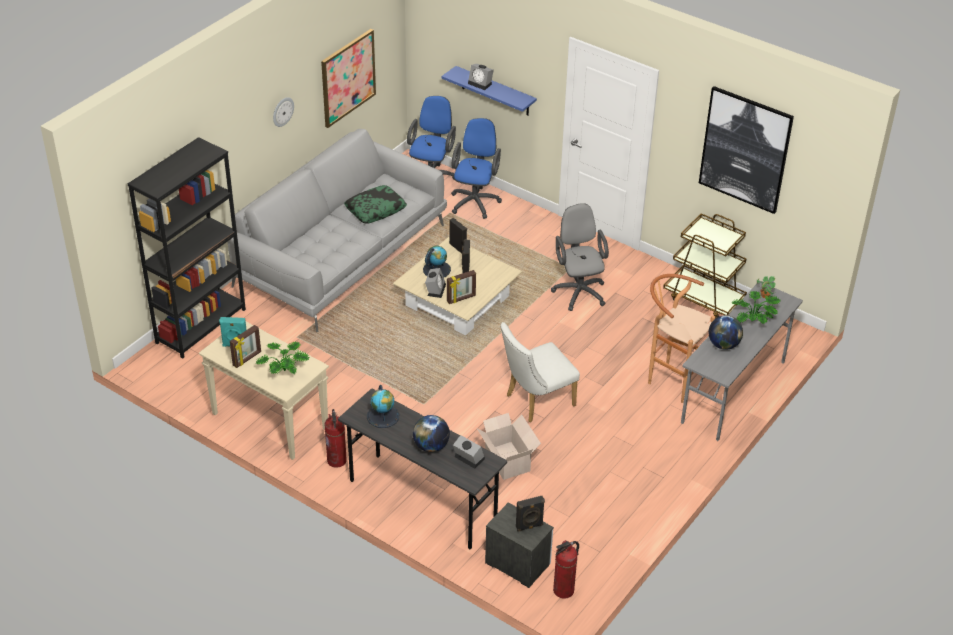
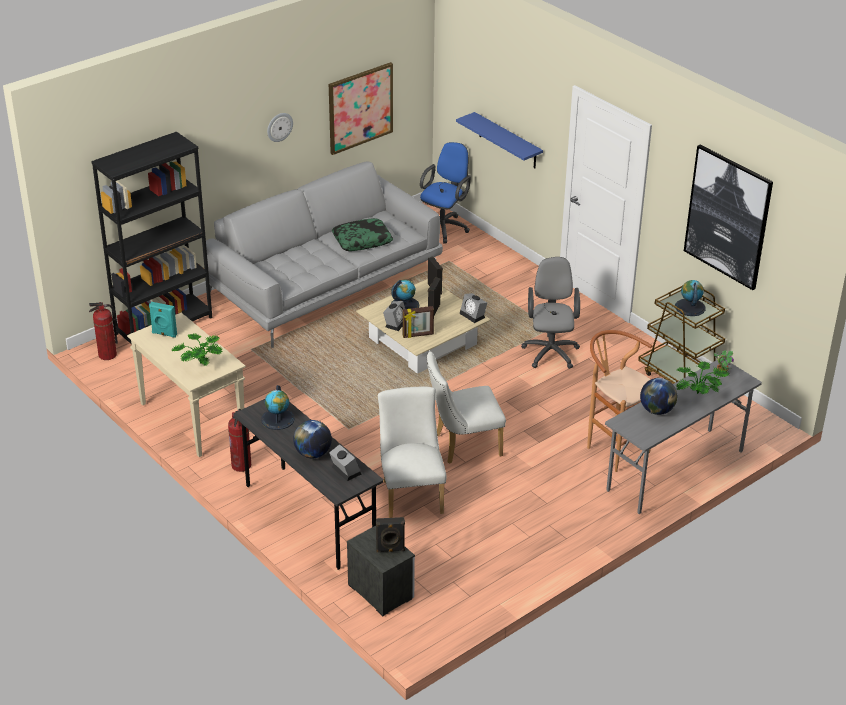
camera: 15 degrees right, 5 degrees down
picture frame [230,325,261,368] -> none
blue office chair [451,118,502,219] -> none
alarm clock [468,64,494,90] -> alarm clock moved to [460,293,487,323]
cardboard box [477,413,541,480] -> white chair [378,387,447,518]
fire extinguisher [553,540,579,599] -> fire extinguisher moved to [89,302,118,360]
none -> globe [675,280,706,316]

